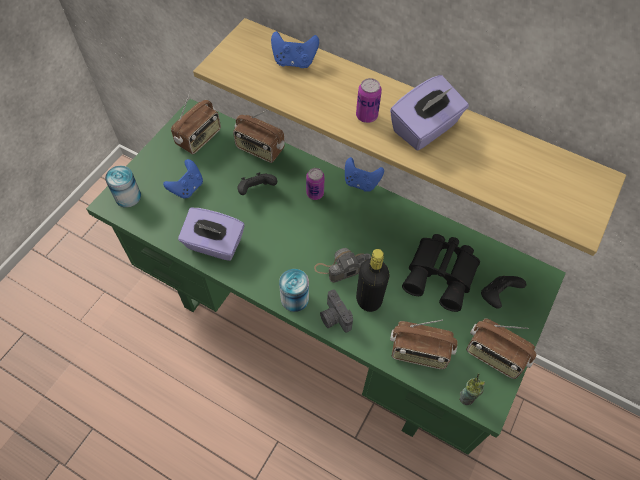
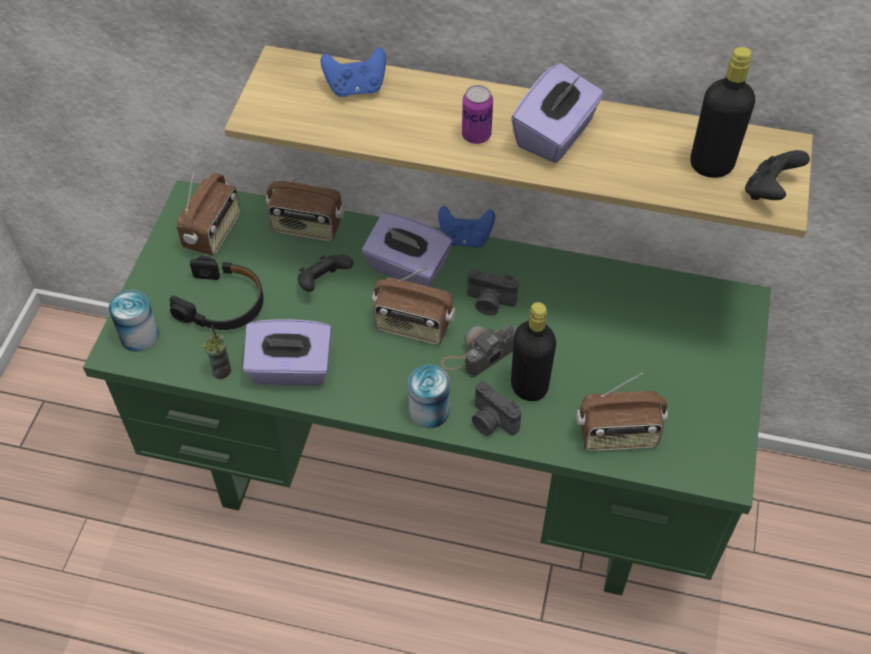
camera: 15 degrees left, 5 degrees down
blue game controller [163,159,203,199] -> black headphones [170,256,264,330]
can [306,168,325,200] -> purple tissue box [362,212,452,287]
black binoculars [402,234,480,312] -> none
cup [459,373,485,405] -> cup moved to [202,326,231,379]
radio [466,318,536,379] -> radio moved to [372,266,455,345]
black game controller [481,276,526,309] -> black game controller moved to [745,150,810,200]
none -> camera [467,269,519,316]
none -> black bottle [690,47,755,178]

